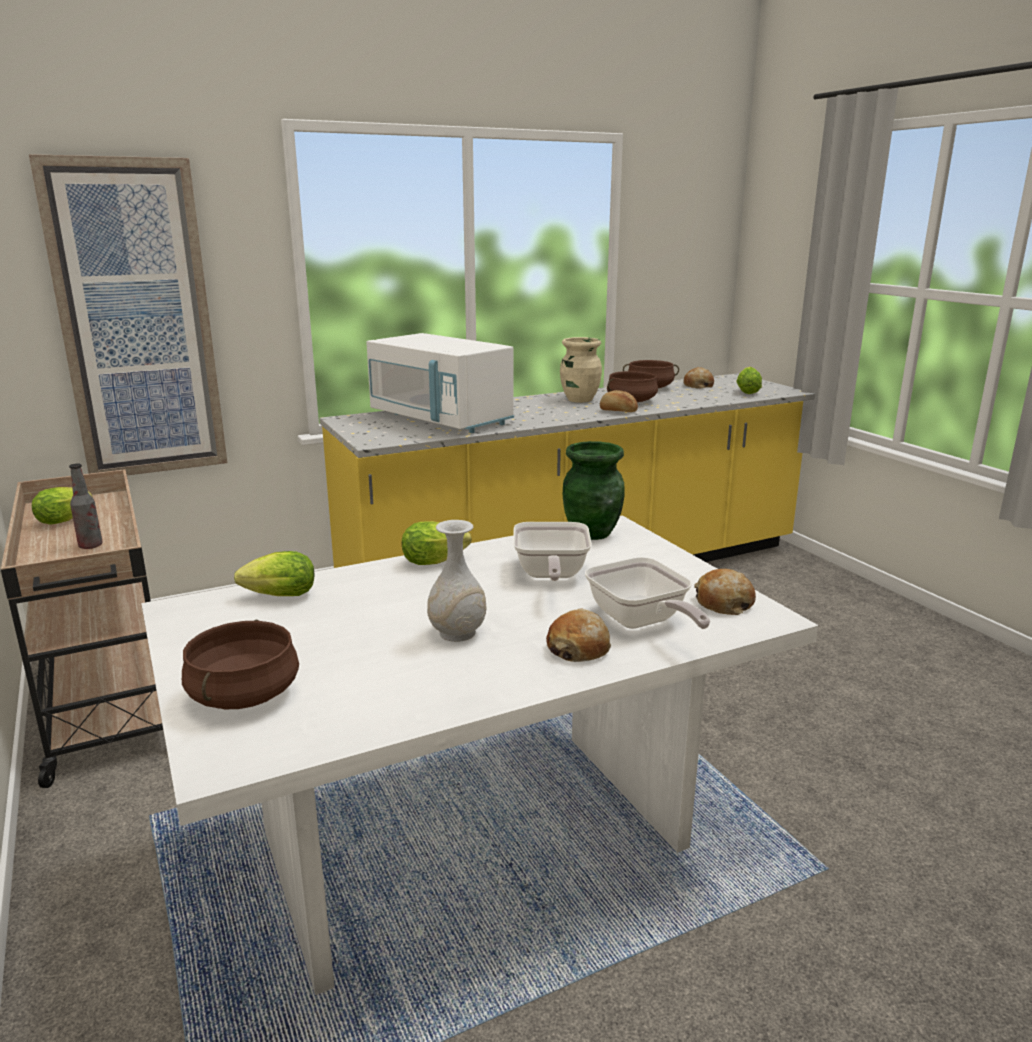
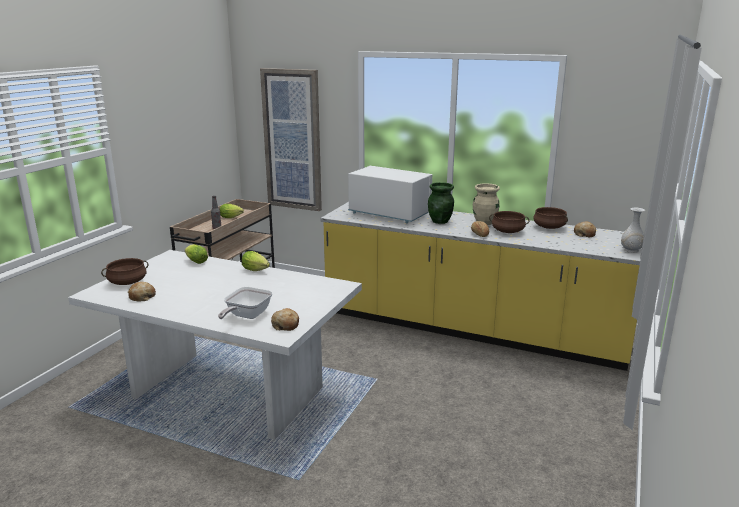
camera: 50 degrees right, 0 degrees up
white microwave [366,333,514,433] -> white microwave turned 120 degrees clockwise [348,166,432,223]
white vase [427,520,487,642] -> white vase moved to [621,208,645,253]
frying pan [513,522,592,581] -> none
bread [546,608,611,662] -> bread moved to [128,282,156,302]
green vase [563,441,624,540] -> green vase moved to [428,182,454,224]
lettuce [736,367,762,394] -> none

